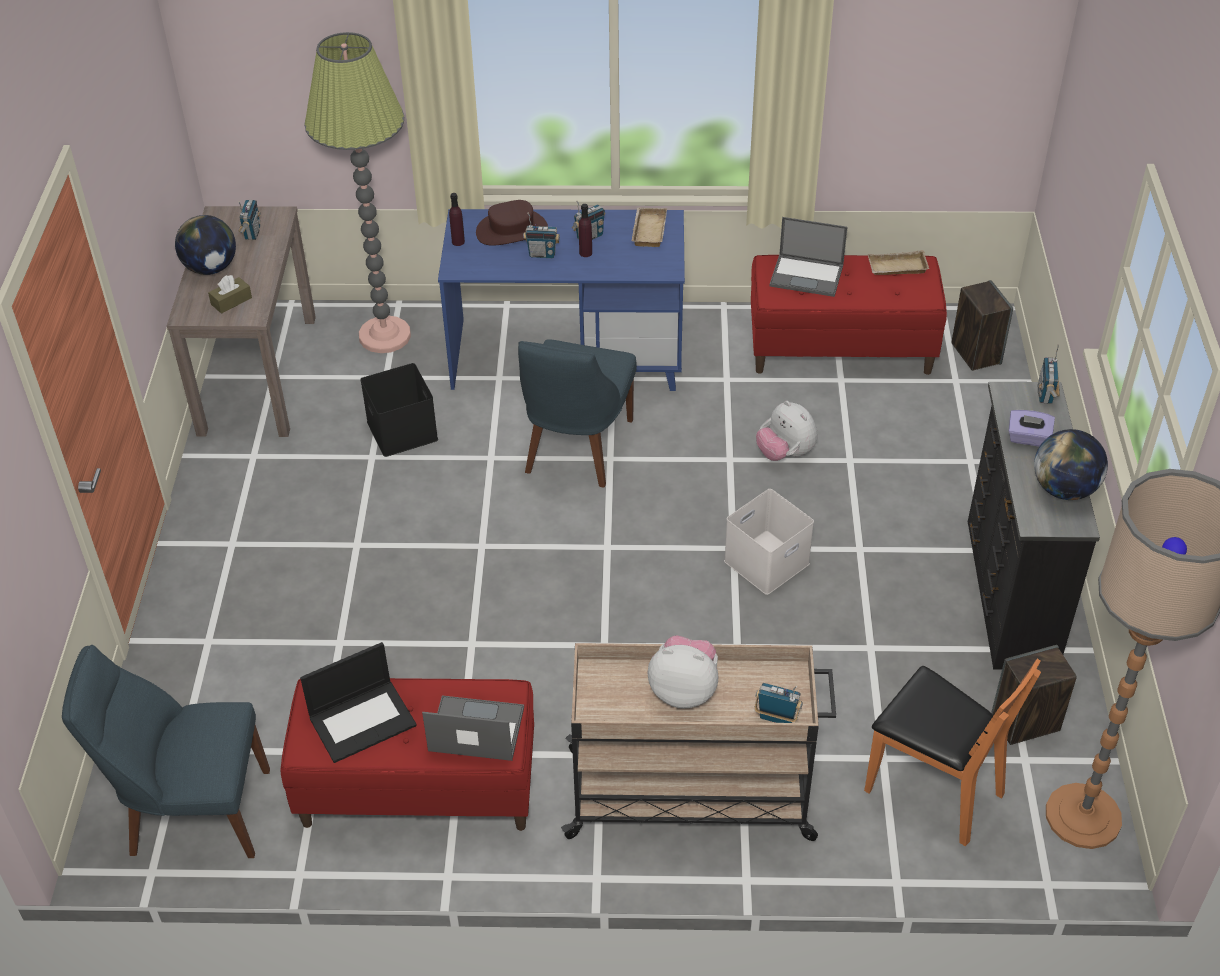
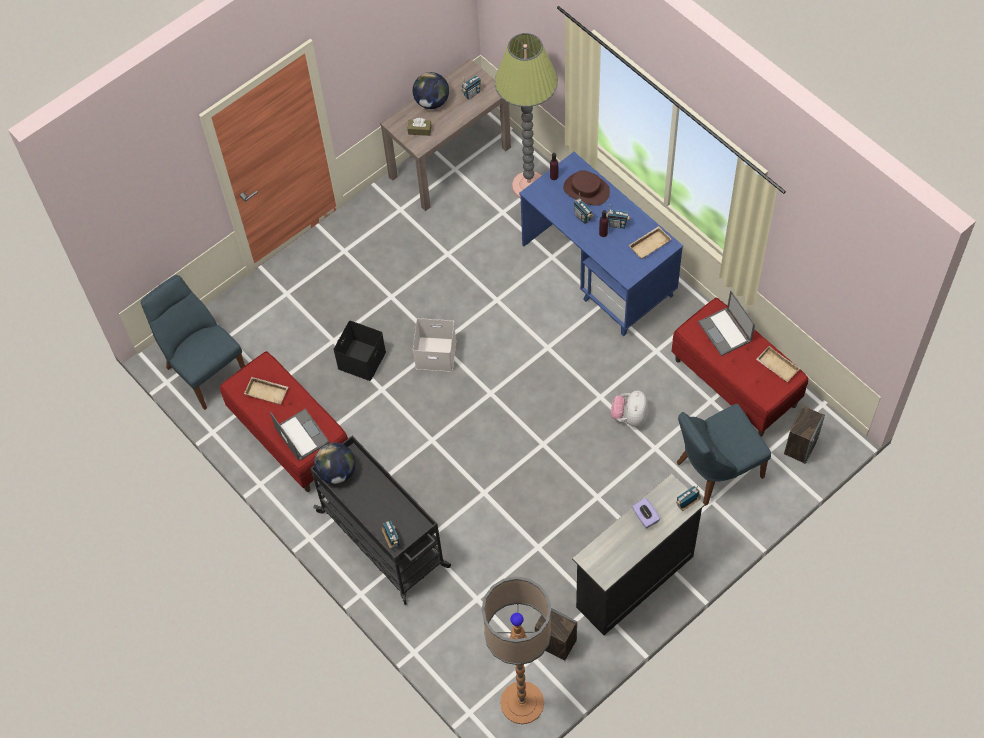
camera: 50 degrees right, 15 degrees up
laptop [300,642,417,763] -> beige tray [244,377,288,405]
black storage box [360,363,438,457] -> black storage box moved to [333,321,386,381]
blue chair [518,339,637,487] -> blue chair moved to [677,404,771,506]
beige cart [561,643,836,841] -> black cart [310,436,451,605]
plush toy [648,635,718,708] -> none
white storage box [724,489,814,595] -> white storage box moved to [413,318,456,372]
orange chair [864,658,1041,846] -> none
globe [1034,429,1108,500] -> globe moved to [314,443,356,484]

